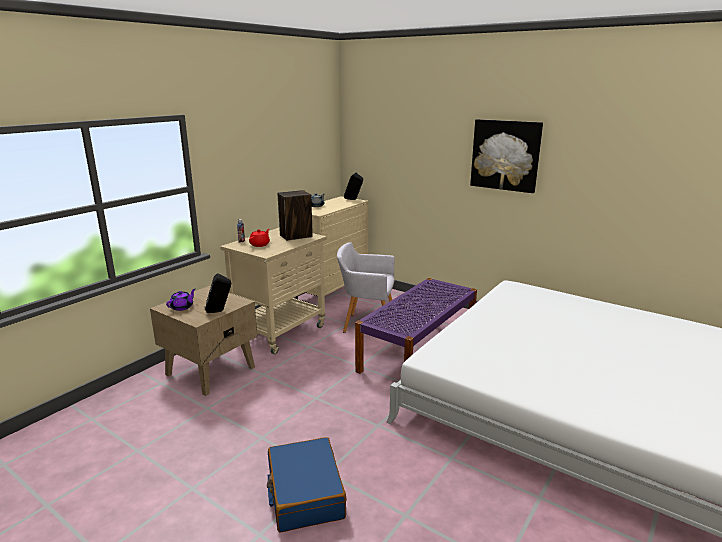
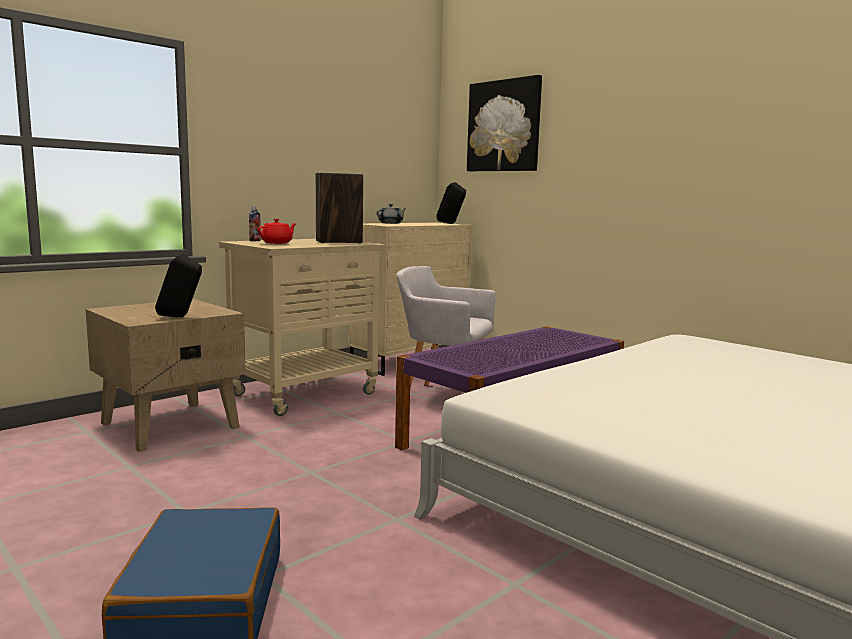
camera: 10 degrees right, 10 degrees down
purple teapot [166,289,195,311] -> none
picture [470,119,543,193] -> picture moved to [467,75,542,171]

